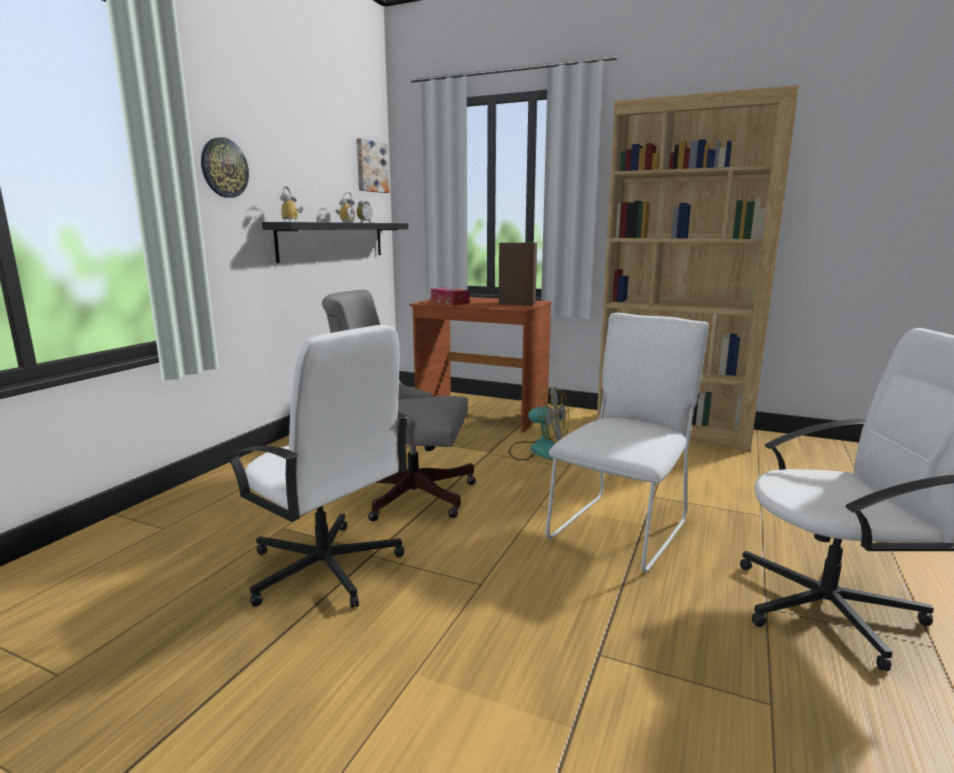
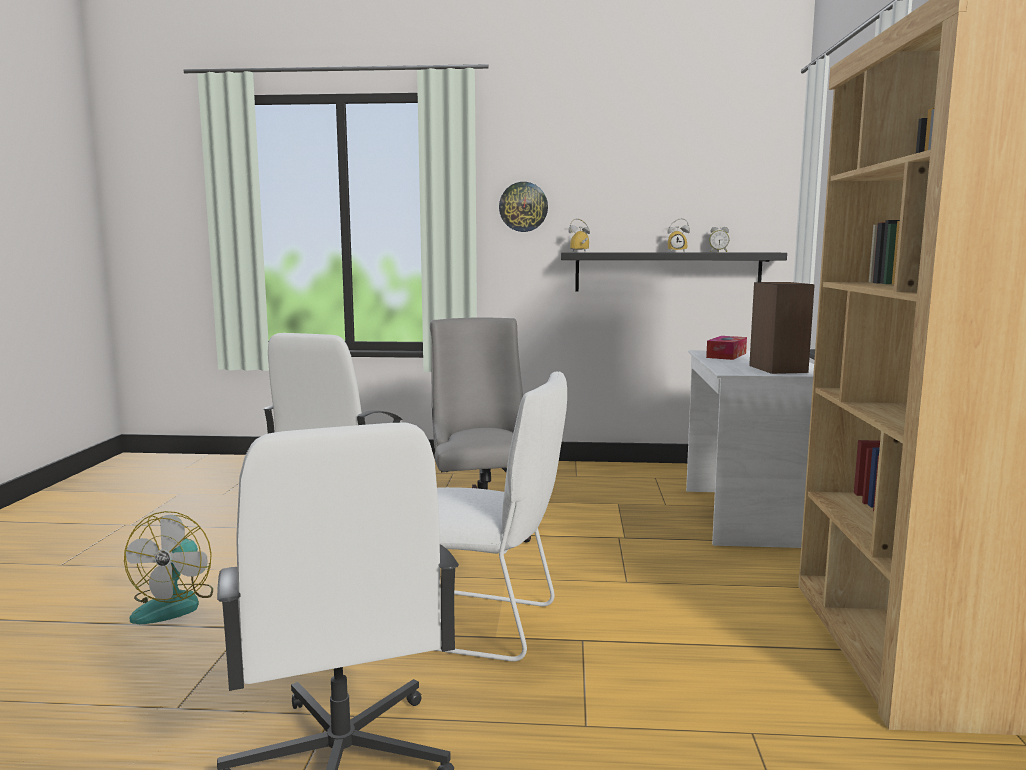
camera: 70 degrees right, 5 degrees down
picture [356,138,390,193] -> none
brown desk [410,297,551,433] -> white desk [686,350,814,548]
fan [509,386,569,460] -> fan moved to [124,511,213,624]

